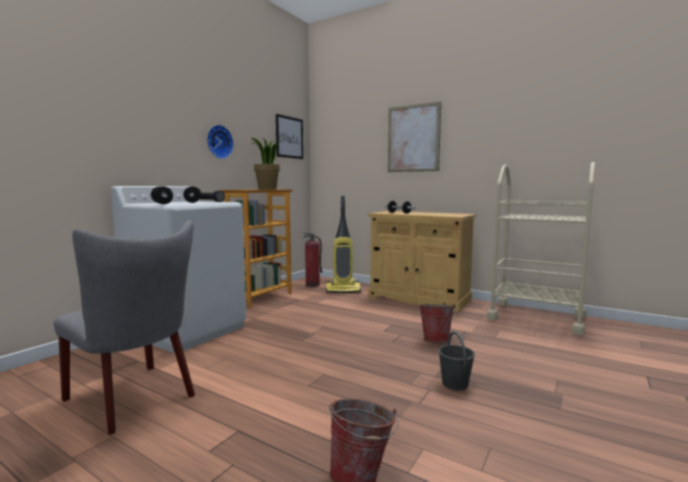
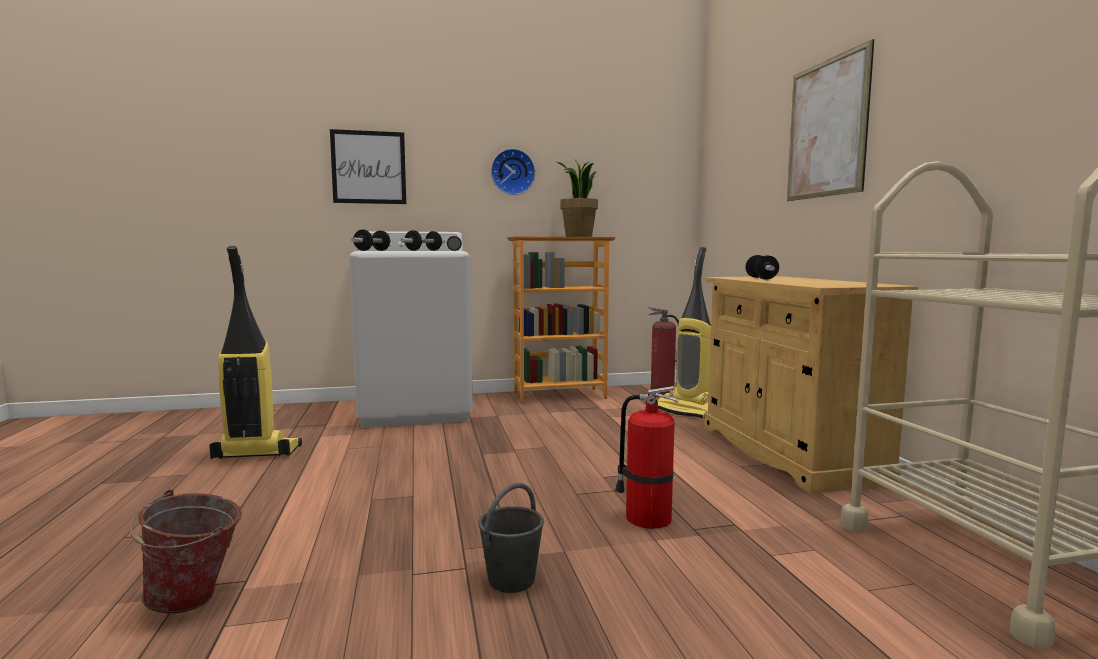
camera: 45 degrees right, 0 degrees up
grey chair [54,220,195,435] -> vacuum cleaner [209,246,302,459]
picture [276,114,303,159] -> picture moved to [330,129,406,204]
bucket [419,303,457,343] -> fire extinguisher [615,386,678,529]

